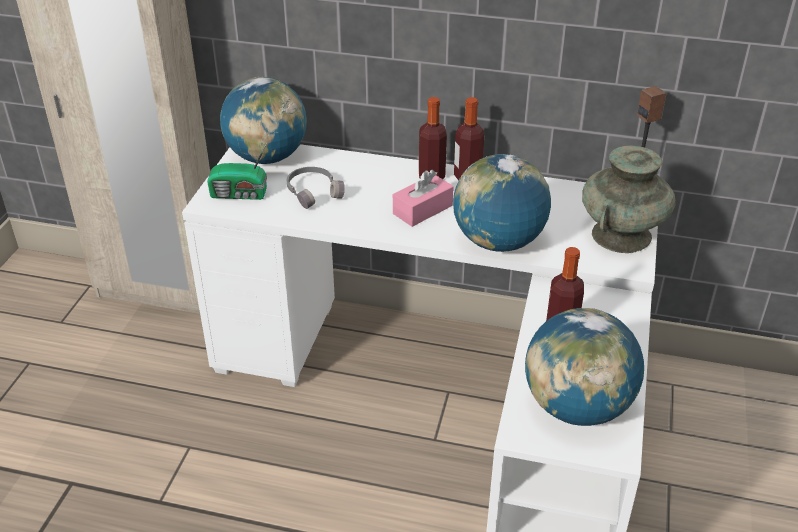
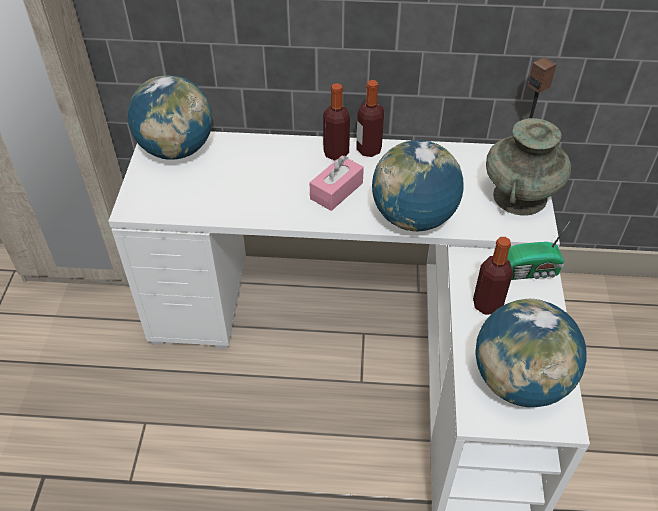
camera: 10 degrees left, 10 degrees up
radio [207,142,267,200] -> radio moved to [507,221,570,280]
grey headphones [287,167,345,209] -> none

